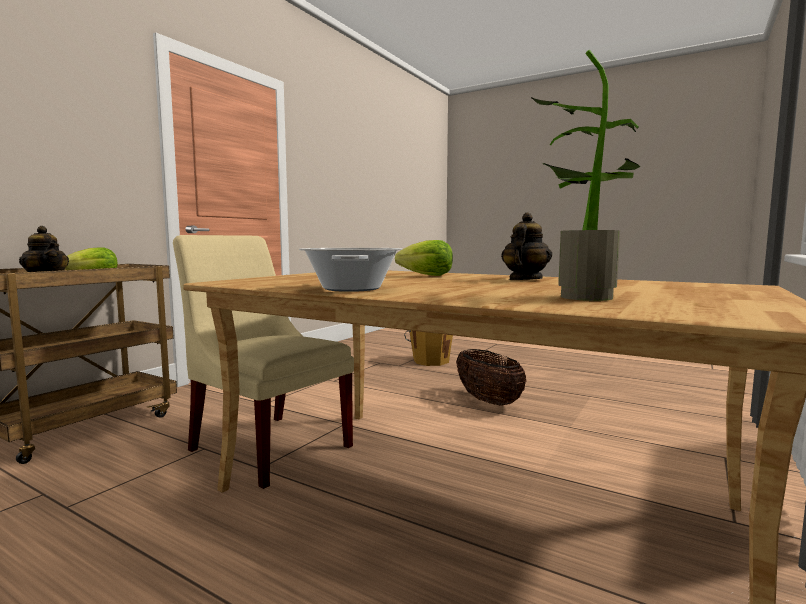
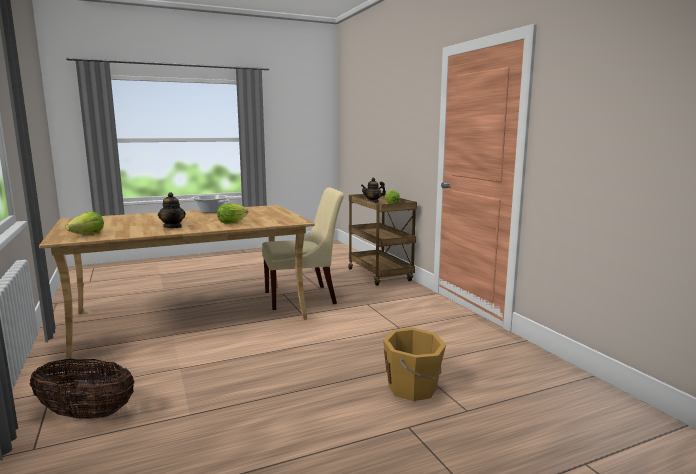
camera: 125 degrees right, 5 degrees up
basket [456,349,527,406] -> basket moved to [30,359,134,419]
potted plant [531,49,640,301] -> none
none -> lettuce [66,211,104,234]

